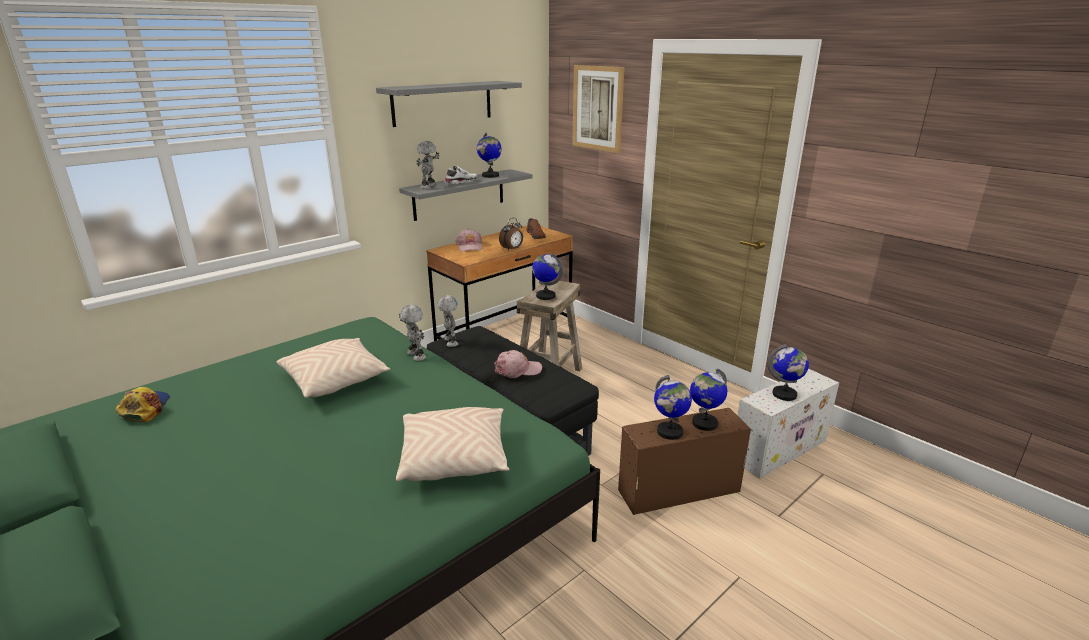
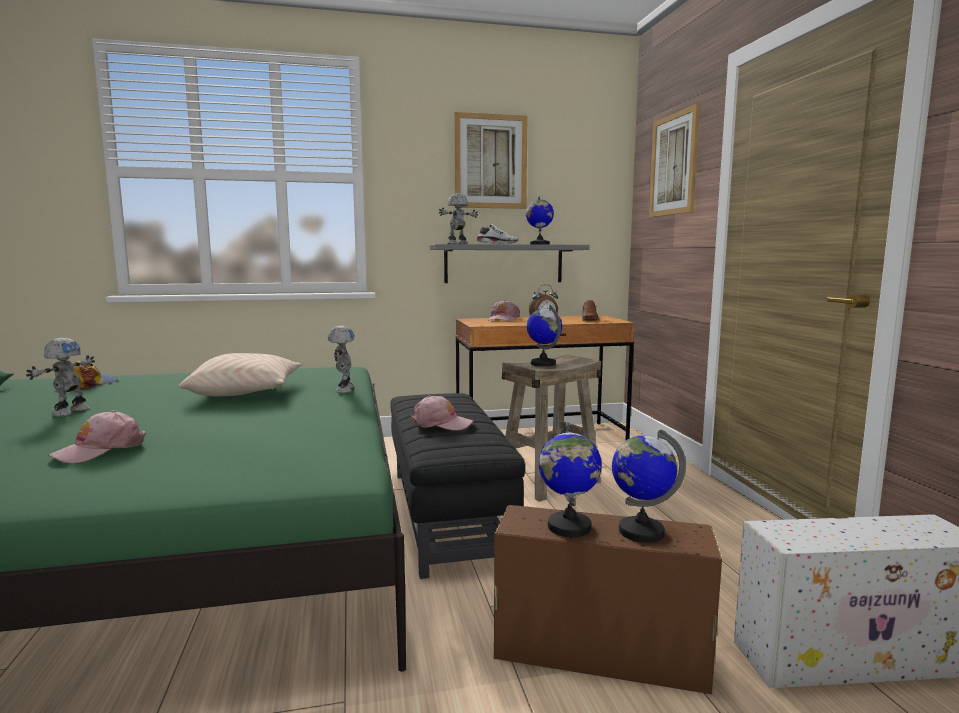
camera: 30 degrees right, 15 degrees down
grey shelf [376,81,522,127] -> picture [454,112,528,209]
beige pillow [396,407,509,481] -> none
toy robot [437,295,458,347] -> toy robot moved to [26,338,95,417]
globe [767,344,809,401] -> none
none -> pink cap [49,410,146,463]

